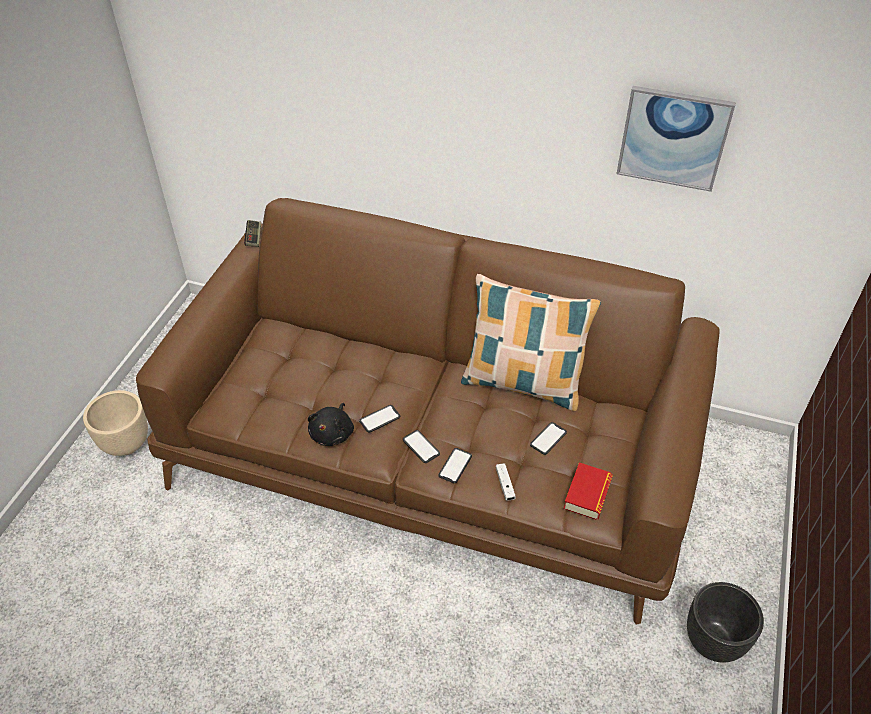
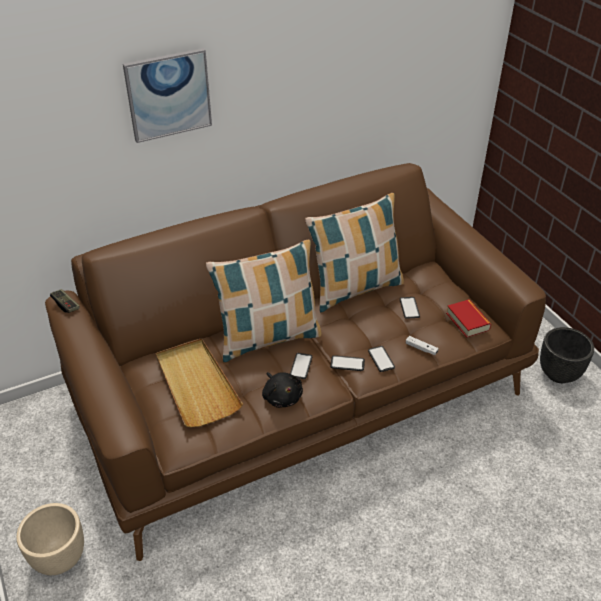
camera: 45 degrees left, 5 degrees down
picture [617,86,736,192] -> picture moved to [123,48,212,143]
none -> beige tray [156,338,243,427]
none -> pillow [206,239,321,362]

